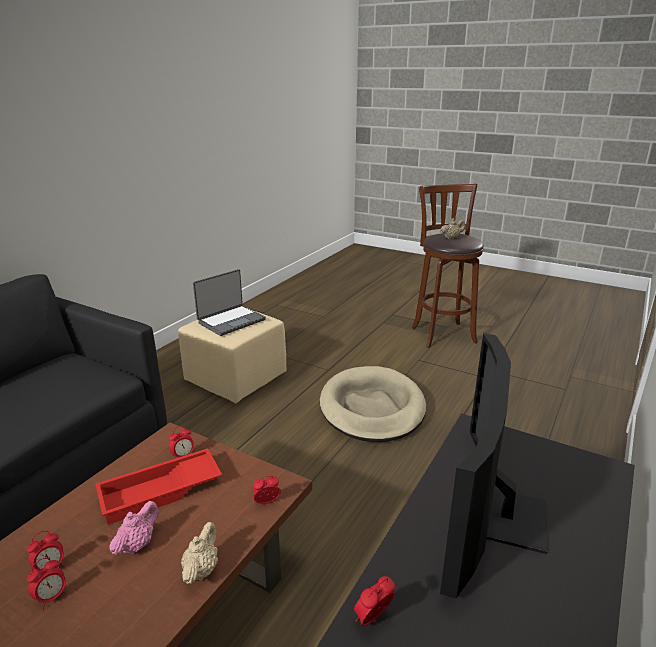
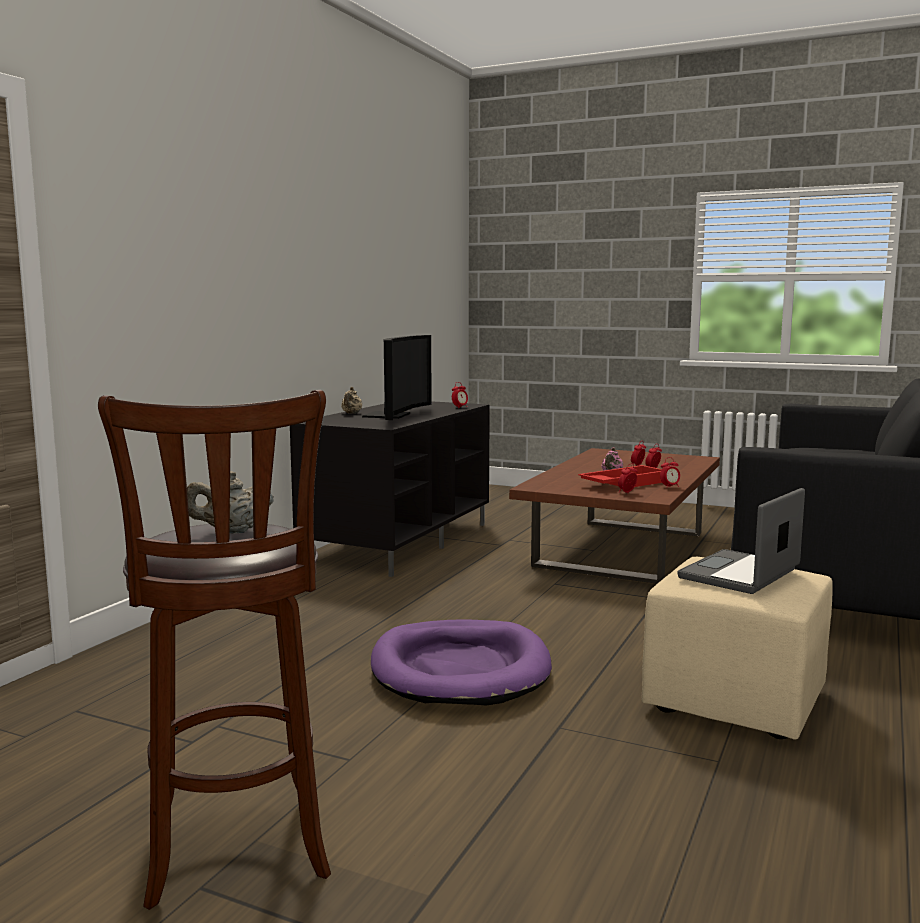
camera: 175 degrees right, 15 degrees down
beige teapot [181,522,218,584] -> beige teapot moved to [341,387,362,414]
alarm clock [254,476,281,505] -> alarm clock moved to [660,457,680,488]
beige dog bed [320,366,426,442] -> purple dog bed [371,619,552,705]

